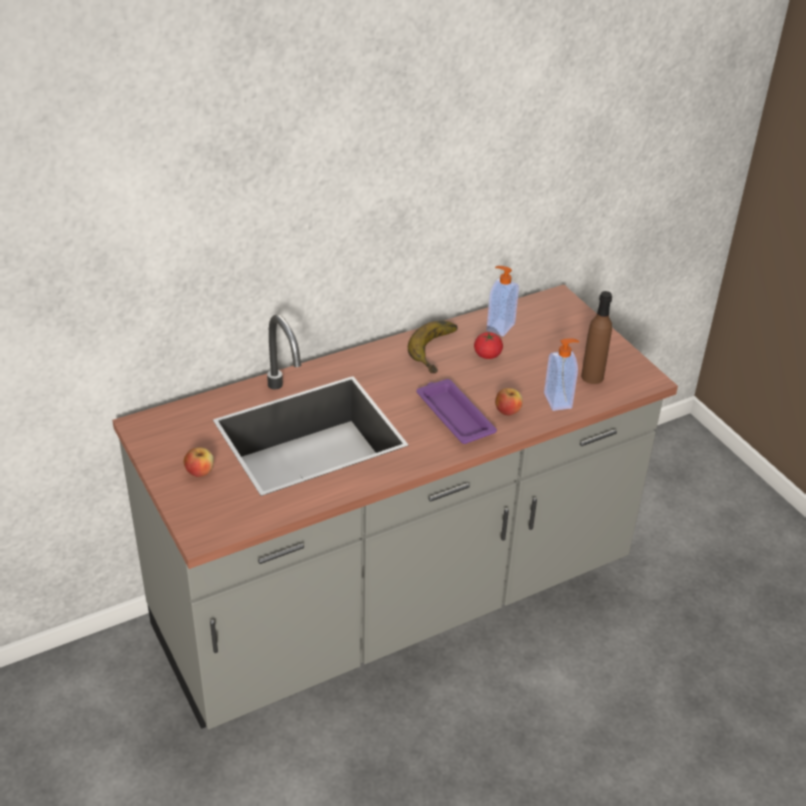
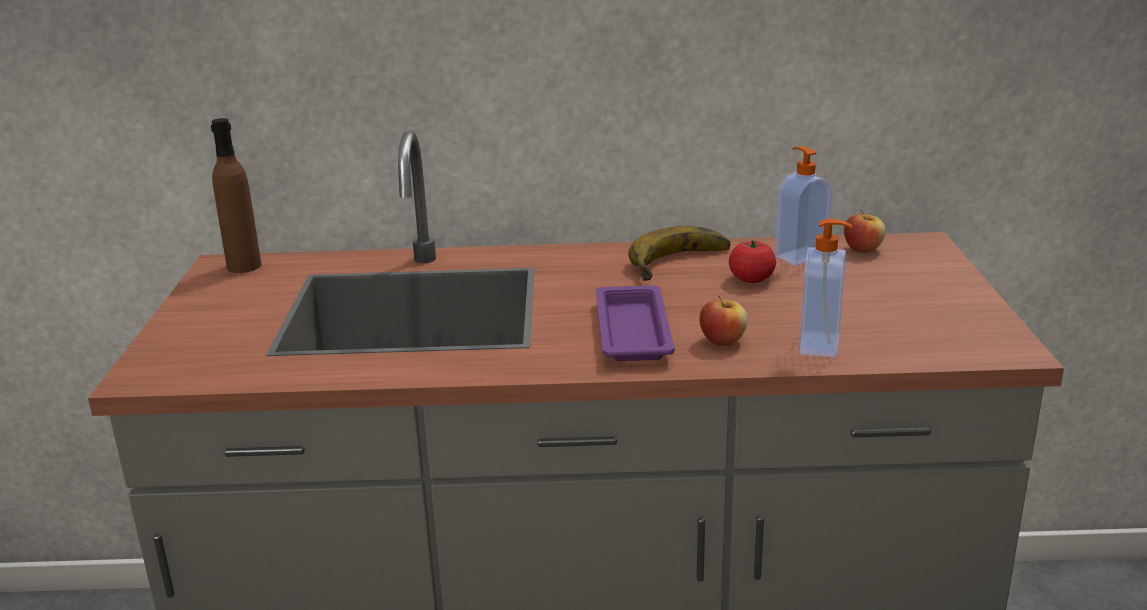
camera: 30 degrees right, 15 degrees down
apple [184,447,214,477] -> apple moved to [844,210,886,253]
brown bottle [581,291,612,384] -> brown bottle moved to [211,118,261,273]

